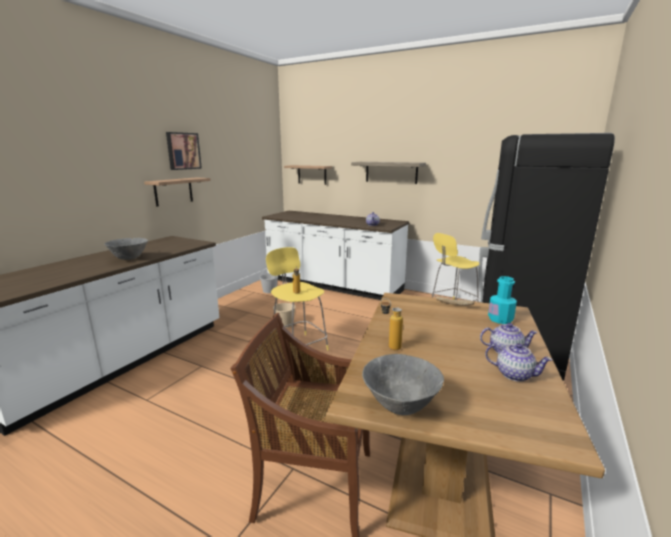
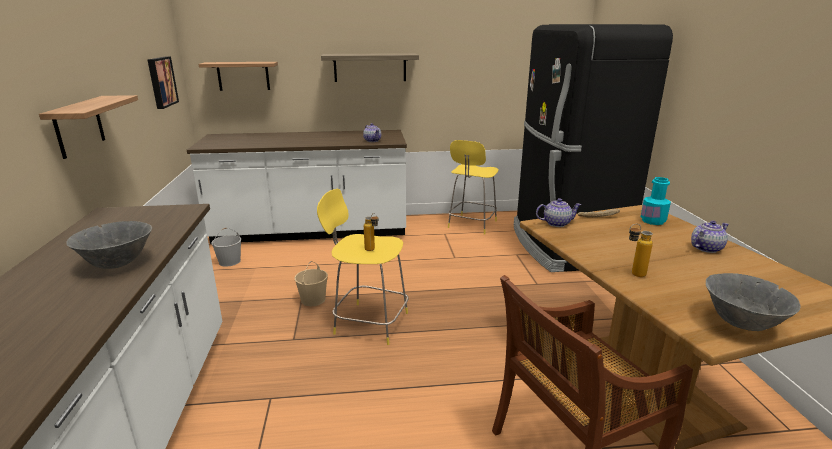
camera: 35 degrees left, 5 degrees up
picture [166,132,202,170] -> picture moved to [148,56,179,109]
teapot [485,343,552,382] -> teapot moved to [536,198,581,227]

